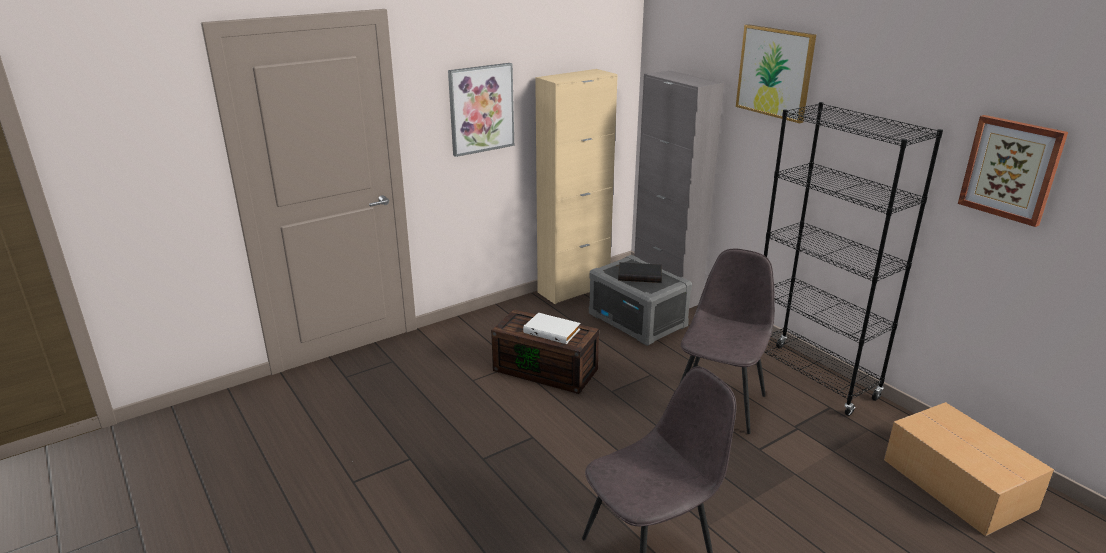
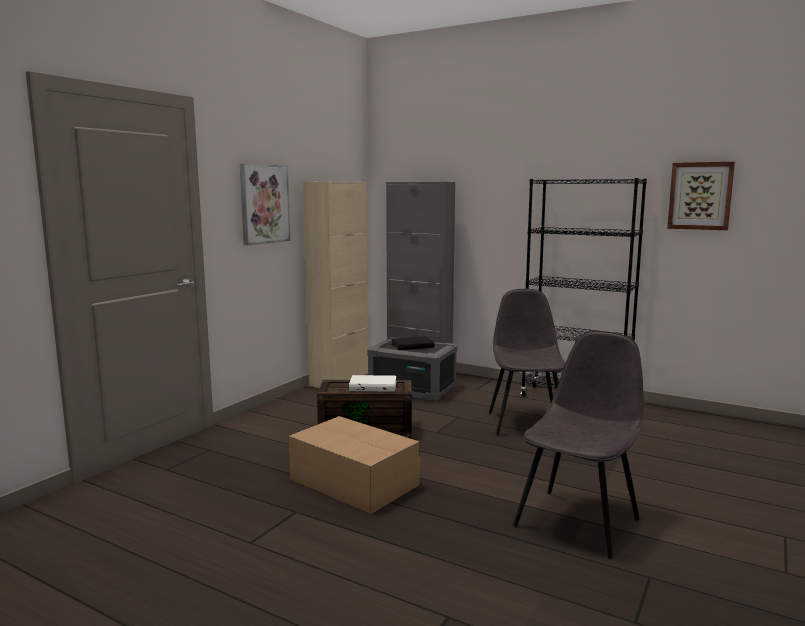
camera: 25 degrees left, 15 degrees down
picture [736,24,816,123] -> none
cardboard box [884,402,1054,536] -> cardboard box moved to [289,416,420,514]

